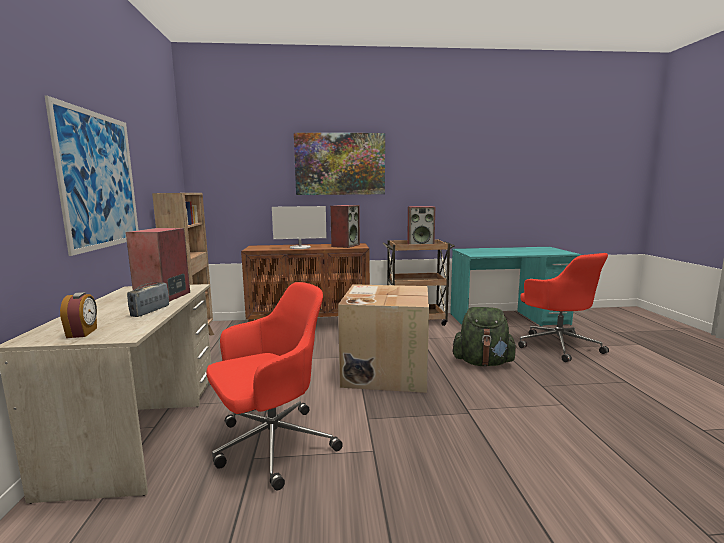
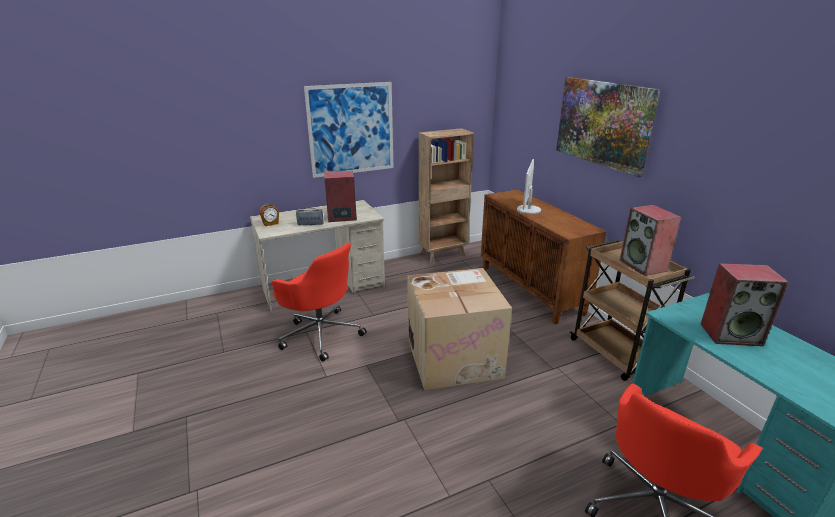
camera: 70 degrees right, 15 degrees up
monitor [272,206,327,249] -> monitor turned 45 degrees clockwise [517,159,541,214]
speaker [330,205,360,248] -> speaker moved to [700,263,788,346]
green backpack [453,307,517,366] -> none

